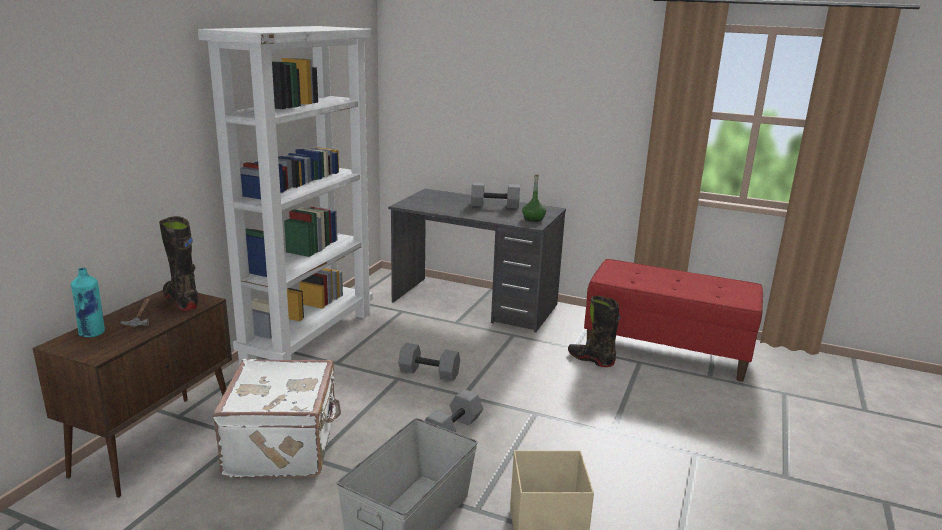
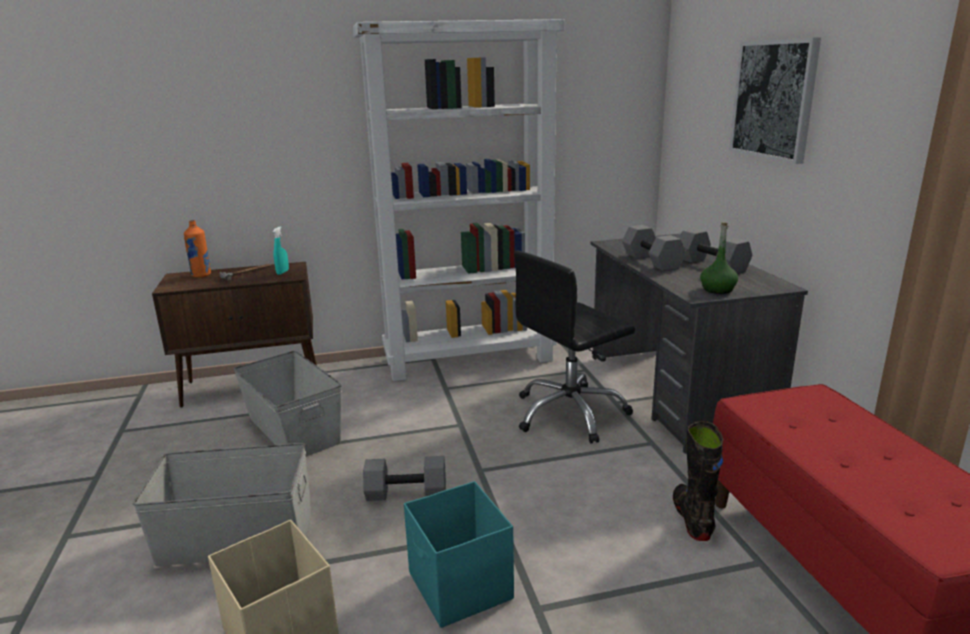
camera: 55 degrees right, 0 degrees up
turquoise bottle [71,268,105,337] -> orange bottle [184,220,211,278]
black boot [159,216,199,311] -> turquoise spray bottle [273,226,289,275]
white suitcase [213,359,341,478] -> grey storage box [234,351,342,457]
grey dumbbell [398,343,460,381] -> grey dumbbell moved to [622,225,686,271]
none -> turquoise storage box [404,481,514,628]
none -> black office chair [514,251,635,444]
none -> picture [729,37,821,164]

